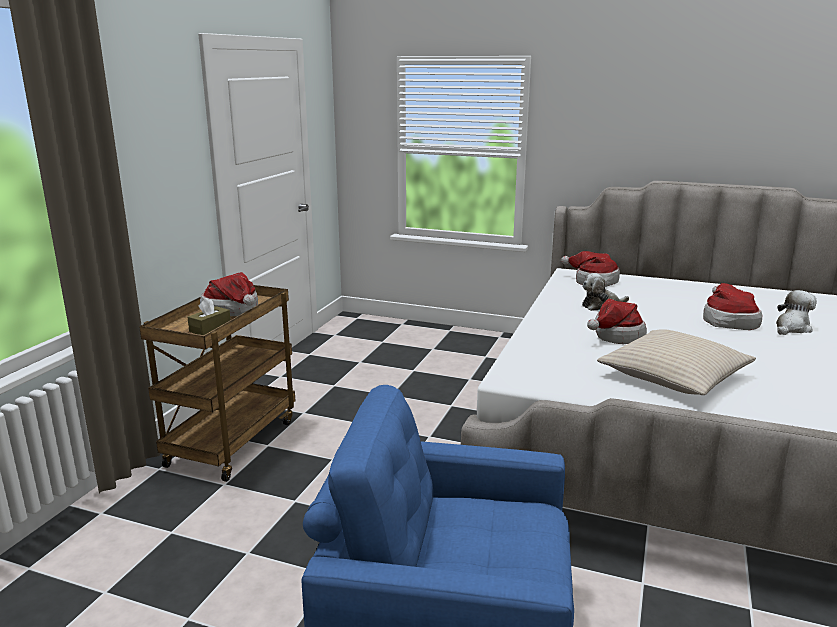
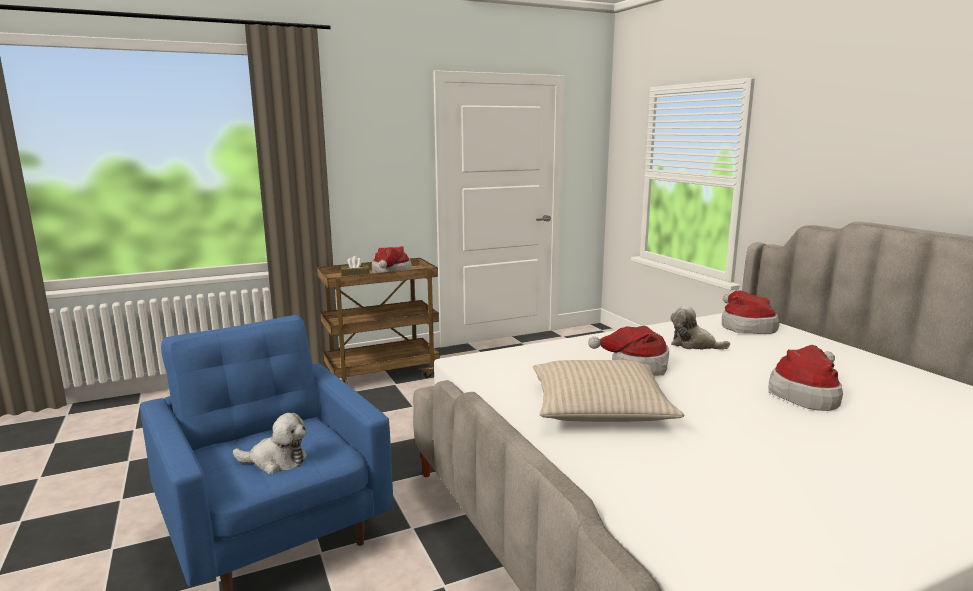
camera: 45 degrees right, 5 degrees down
plush toy [776,290,817,335] -> plush toy moved to [233,413,307,474]

